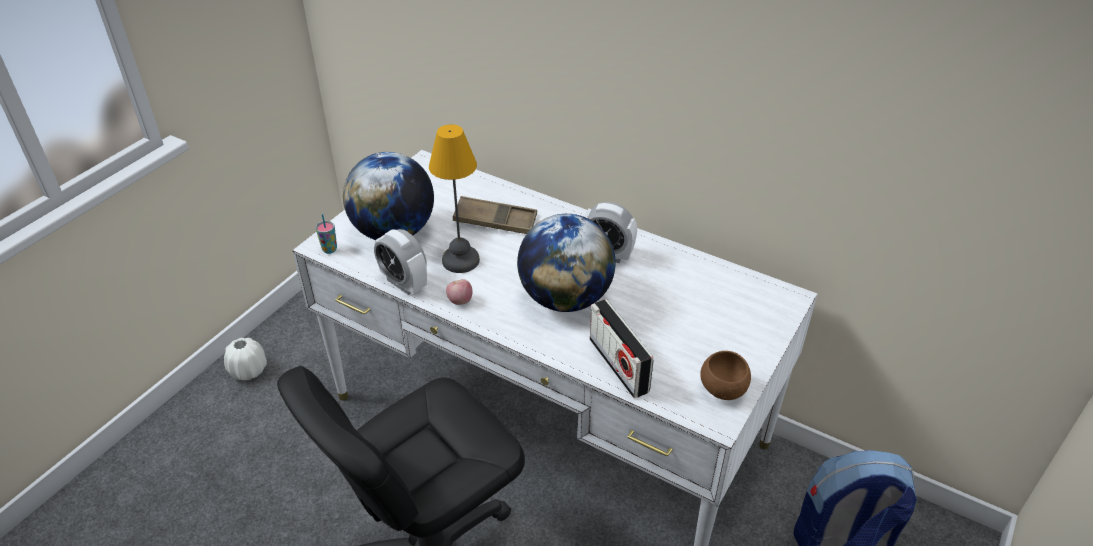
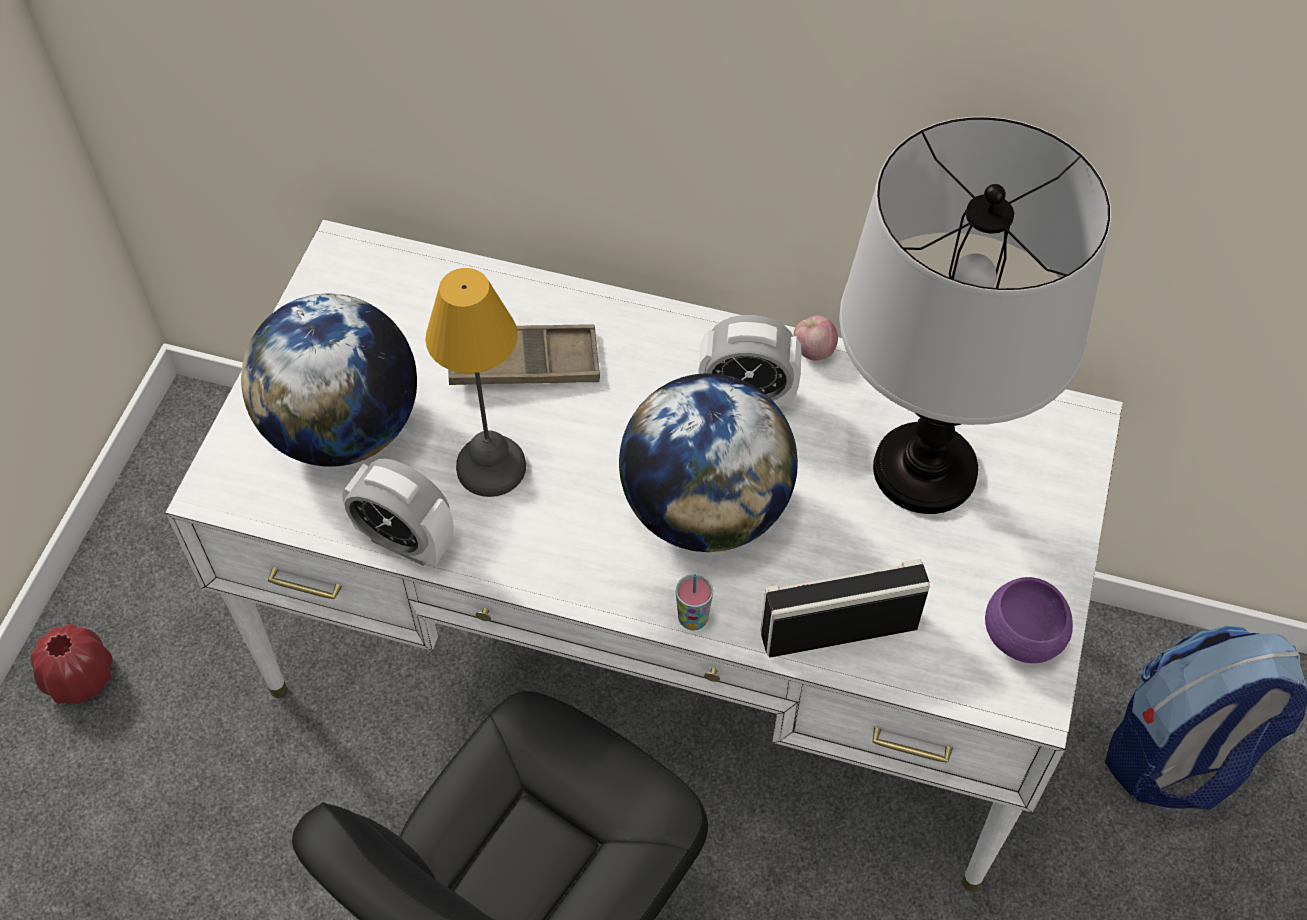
camera: 15 degrees left, 15 degrees up
white vase [224,338,267,380] -> red vase [30,624,113,704]
cup [316,214,337,254] -> cup moved to [676,574,713,631]
apple [446,279,473,305] -> apple moved to [793,315,838,361]
radio [590,299,654,398] -> radio turned 120 degrees clockwise [760,559,930,658]
brown bowl [700,351,751,400] -> purple bowl [985,577,1073,663]
none -> table lamp [839,117,1111,514]

